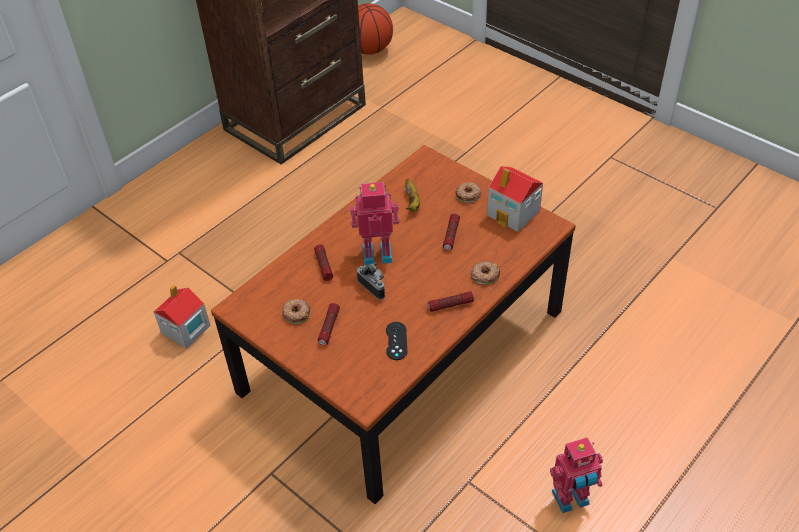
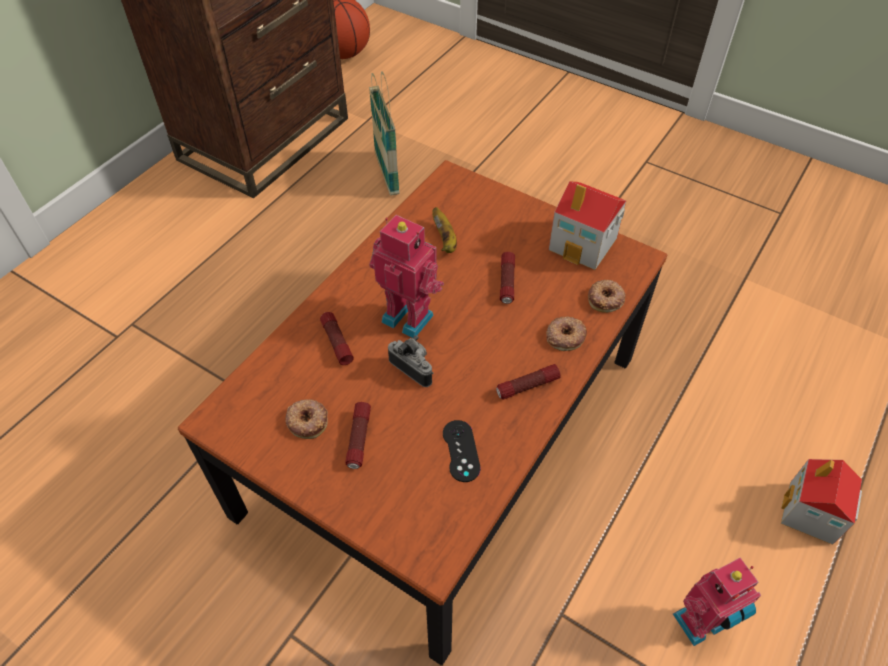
camera: 10 degrees left, 5 degrees up
toy house [153,285,211,349] -> toy house moved to [781,459,862,545]
toy robot [350,182,399,265] -> toy robot turned 45 degrees clockwise [369,215,444,338]
donut [455,182,481,203] -> donut moved to [588,280,625,313]
none -> basket [369,71,400,196]

